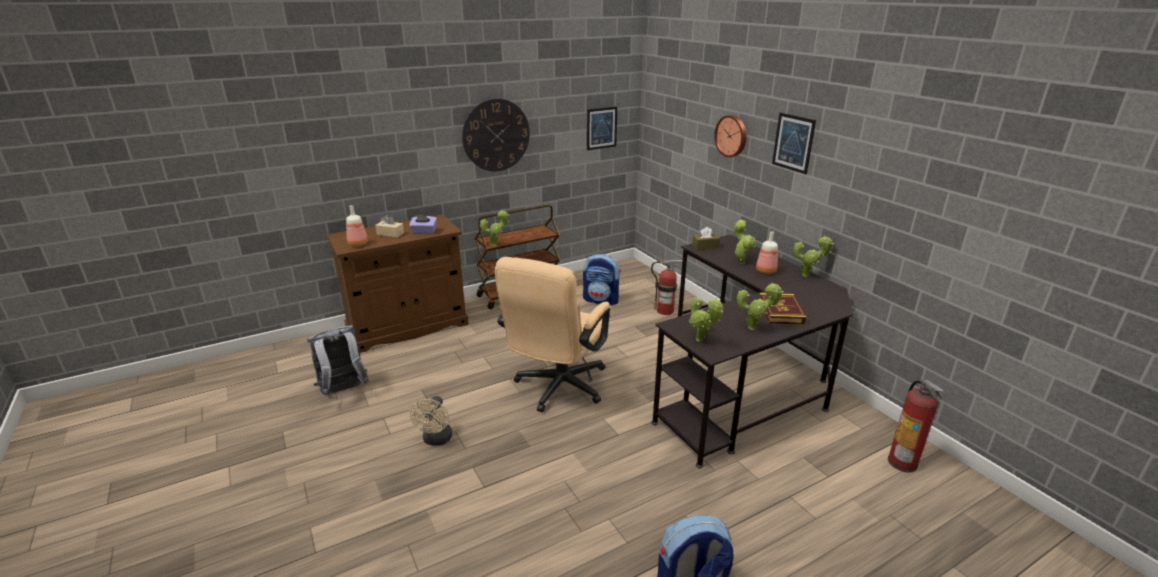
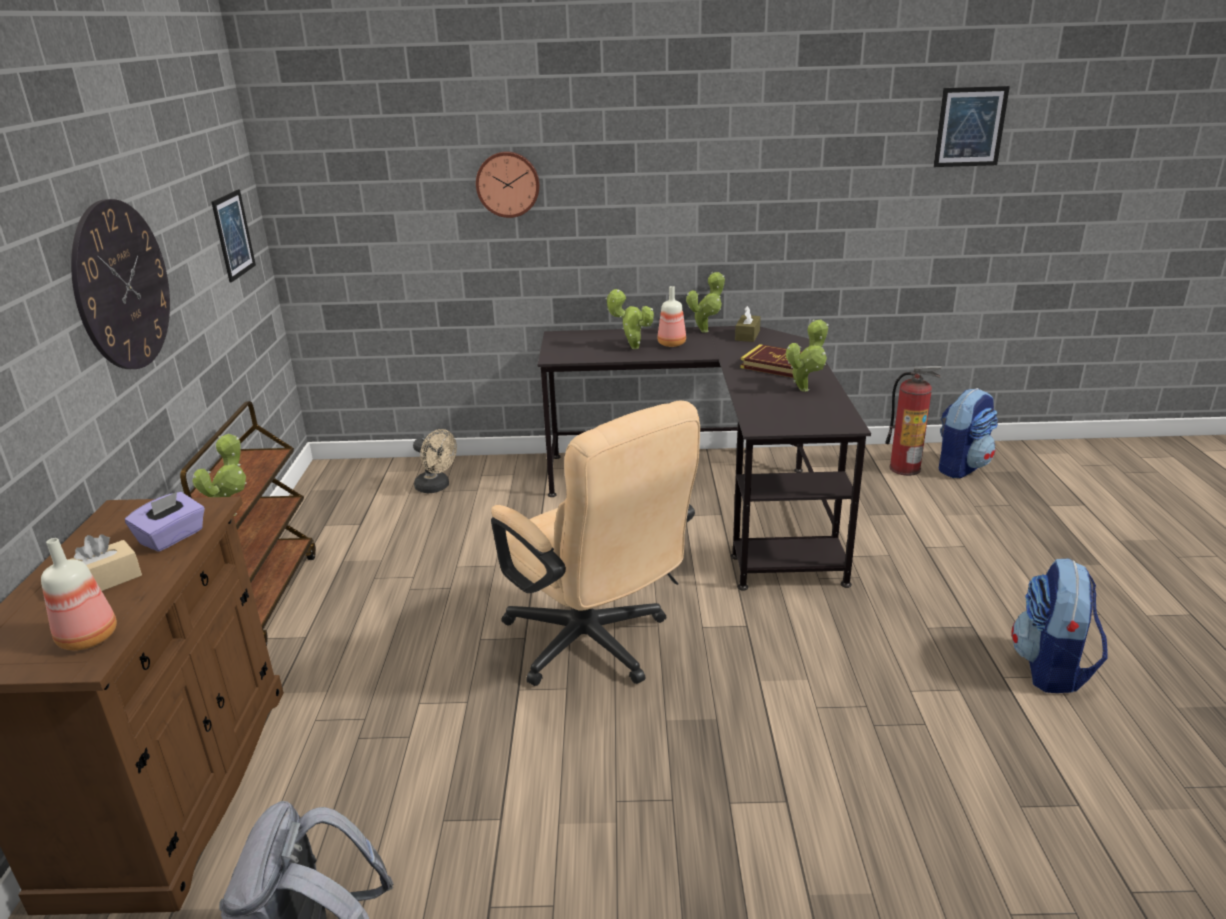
camera: 60 degrees left, 0 degrees up
beige fan [410,396,452,446] -> beige fan moved to [413,429,457,493]
backpack [583,254,621,305] -> backpack moved to [939,388,998,478]
fire extinguisher [651,260,683,315] -> none
potted plant [689,297,723,342] -> none
brown tissue box [692,227,720,250] -> brown tissue box moved to [735,306,761,342]
picture [772,113,816,174] -> picture moved to [933,86,1010,167]

